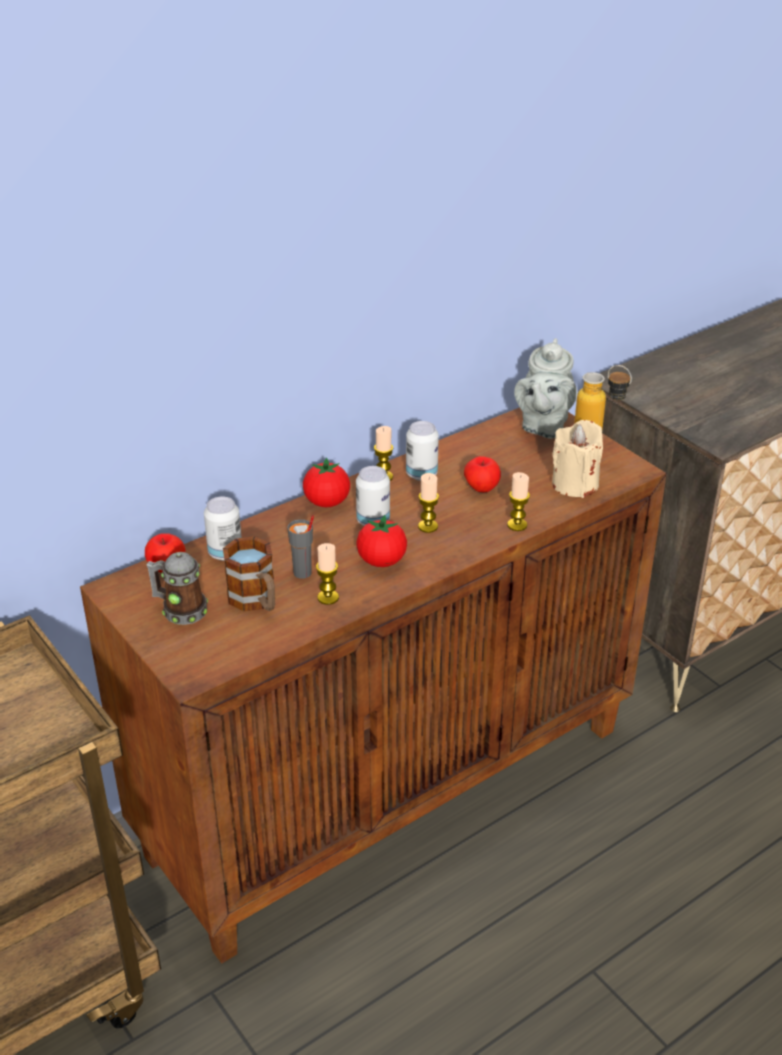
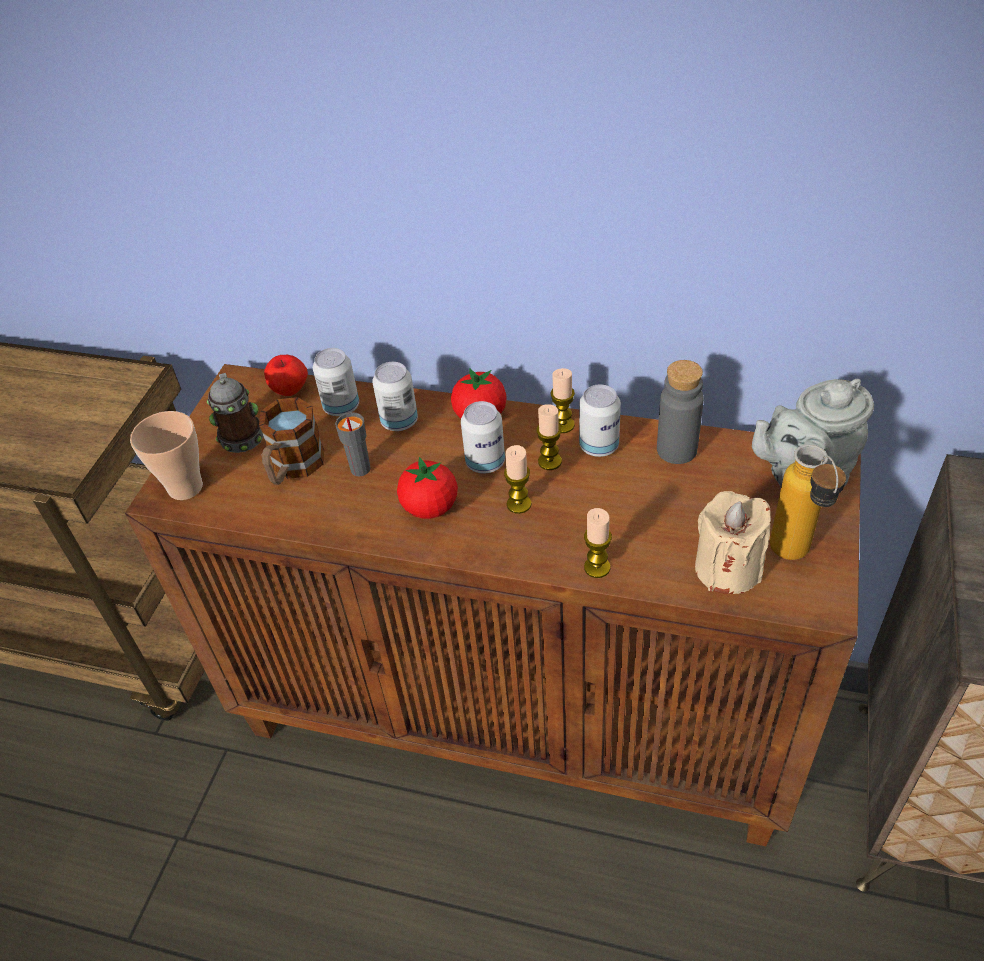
camera: 55 degrees right, 10 degrees up
candle [316,543,339,605] -> candle moved to [536,404,562,470]
apple [464,456,501,492] -> none
none -> cup [130,411,203,500]
none -> can [372,362,418,431]
none -> grey bottle [657,360,704,464]

